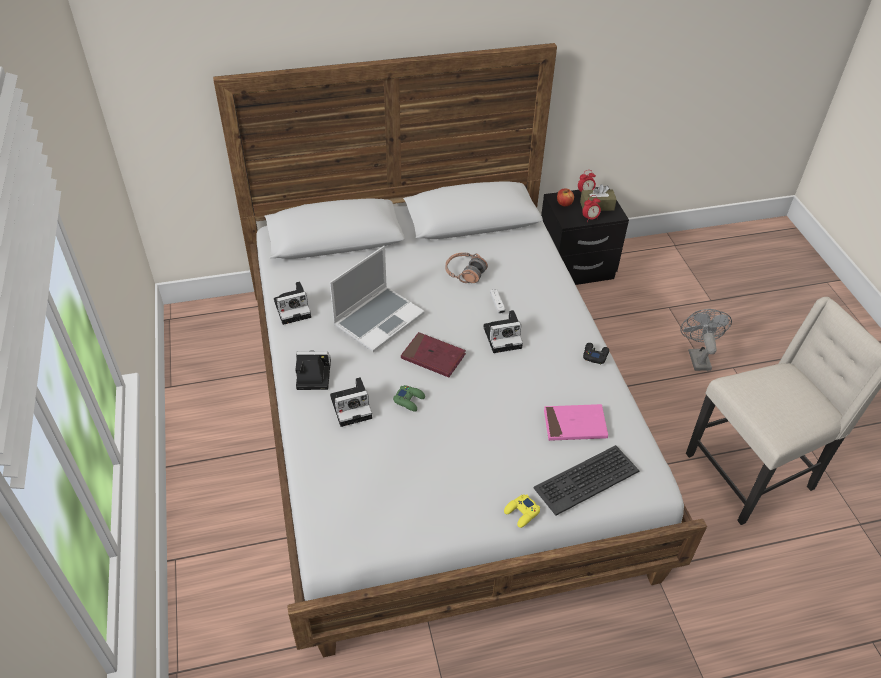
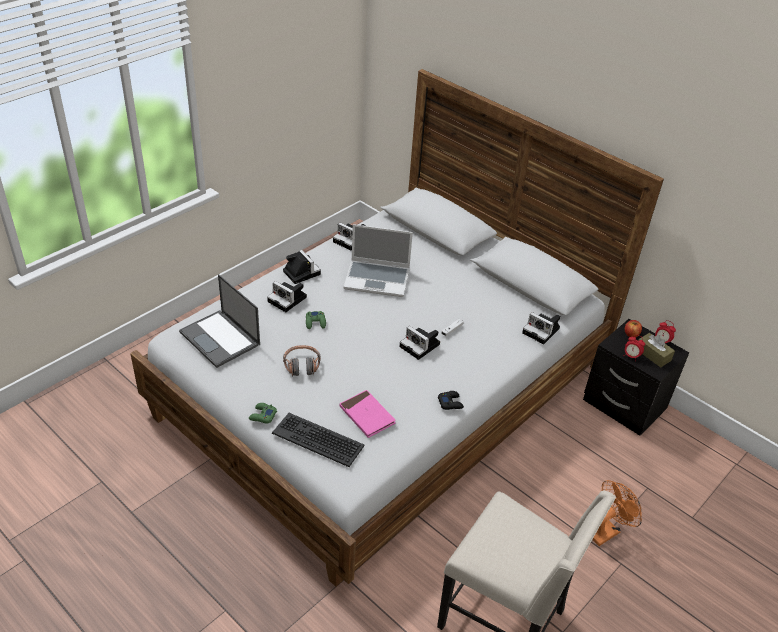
camera: 55 degrees right, 5 degrees down
red book [401,332,466,378] -> none
headphones [445,252,488,283] -> headphones moved to [283,345,321,376]
yellow game controller [504,495,540,528] -> green game controller [249,403,277,424]
grey fan [680,309,732,371] -> orange fan [592,480,642,546]
none -> laptop [179,274,260,368]
none -> camera [522,312,560,344]

